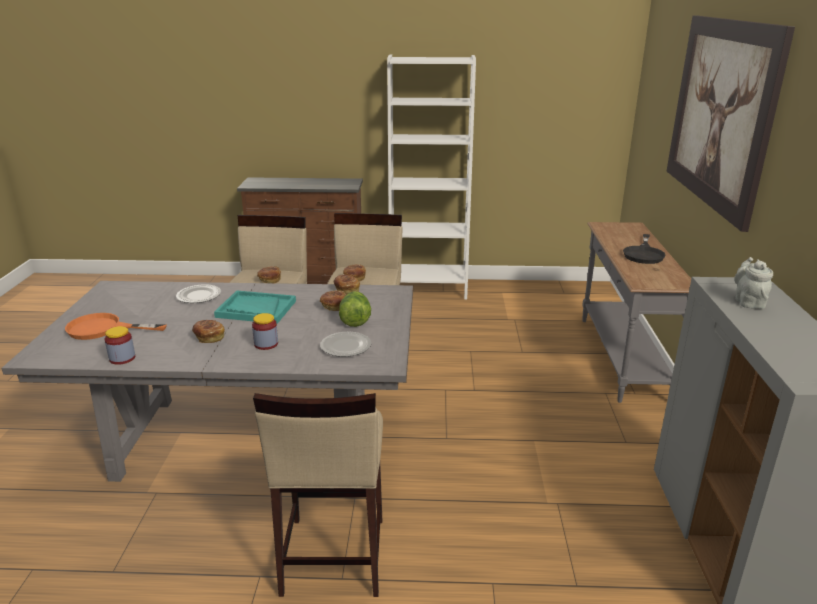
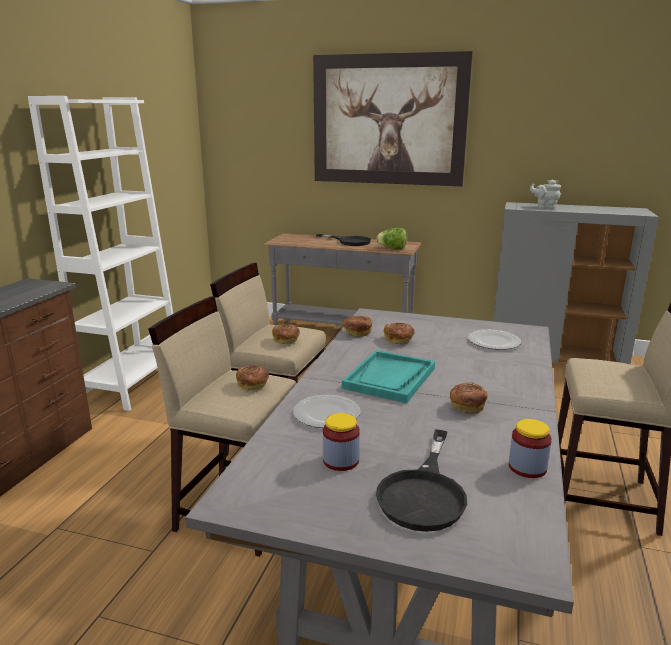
camera: 75 degrees left, 5 degrees down
orange frying pan [65,313,167,340] -> black frying pan [376,429,467,532]
jar [252,313,278,350] -> jar moved to [323,413,360,471]
lettuce [339,291,371,327] -> lettuce moved to [376,228,407,249]

